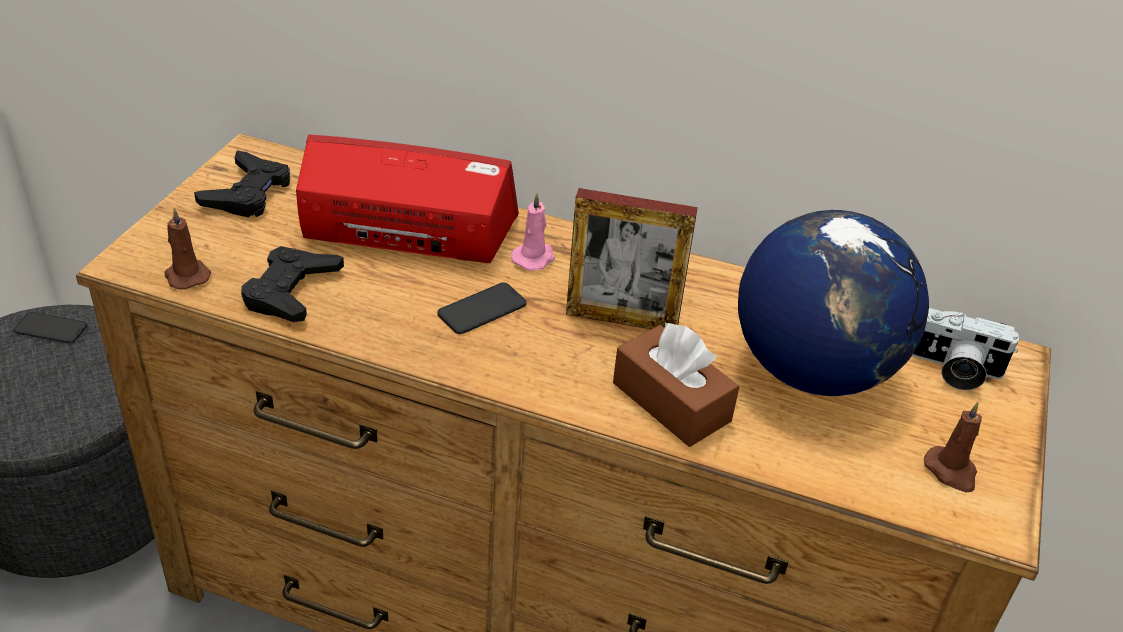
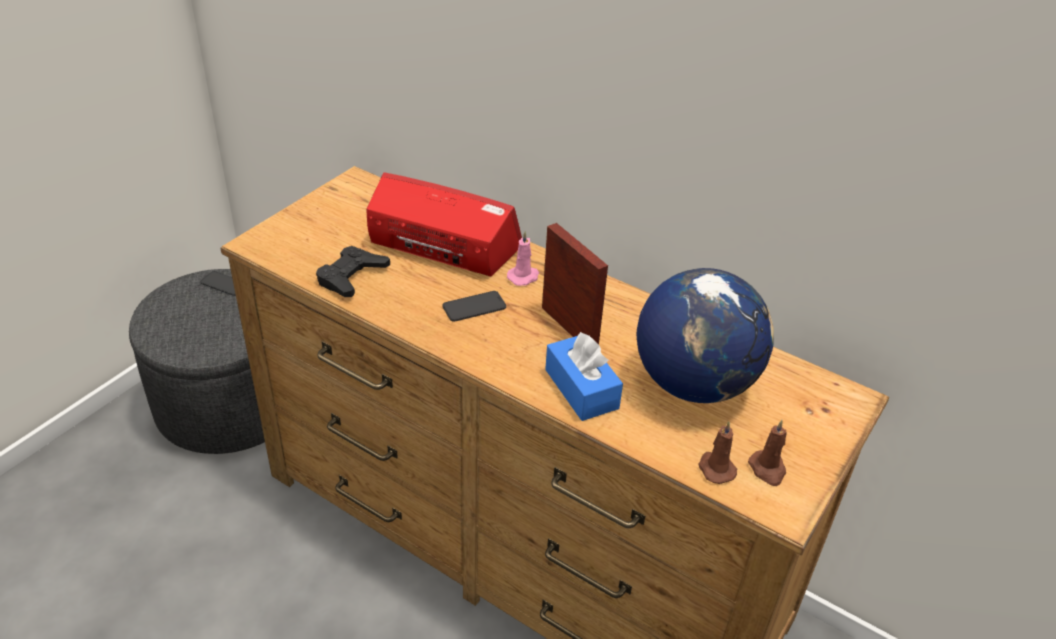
camera: 15 degrees right, 0 degrees up
brown candle [164,207,211,290] -> brown candle moved to [698,421,737,484]
black game controller [194,150,290,217] -> none
picture frame [566,188,698,329] -> picture frame turned 150 degrees counterclockwise [542,223,608,345]
brown tissue box [613,322,739,447] -> blue tissue box [545,332,623,421]
camera [912,308,1019,390] -> none

